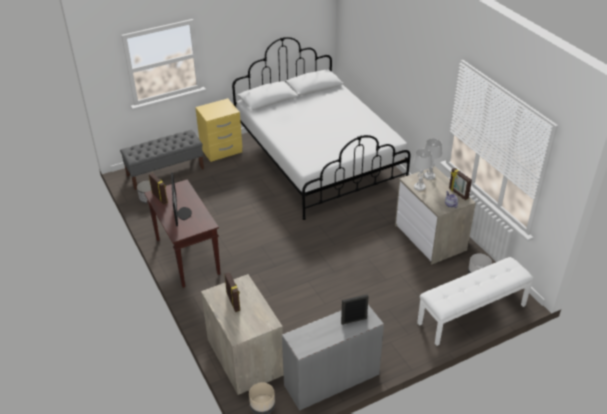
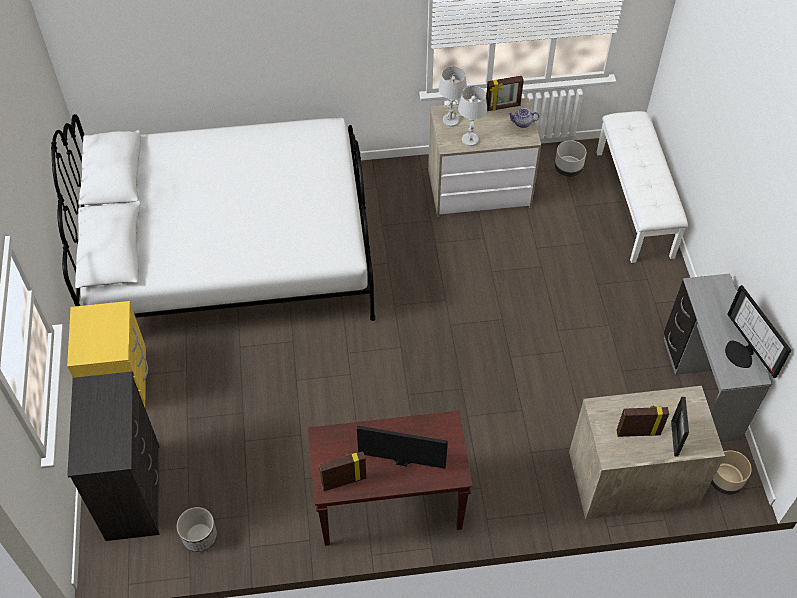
camera: 70 degrees left, 15 degrees up
grey bench [120,130,204,190] -> black dresser [67,371,160,541]
picture frame [341,294,369,325] -> picture frame moved to [671,397,689,456]
none -> monitor [725,285,791,378]

